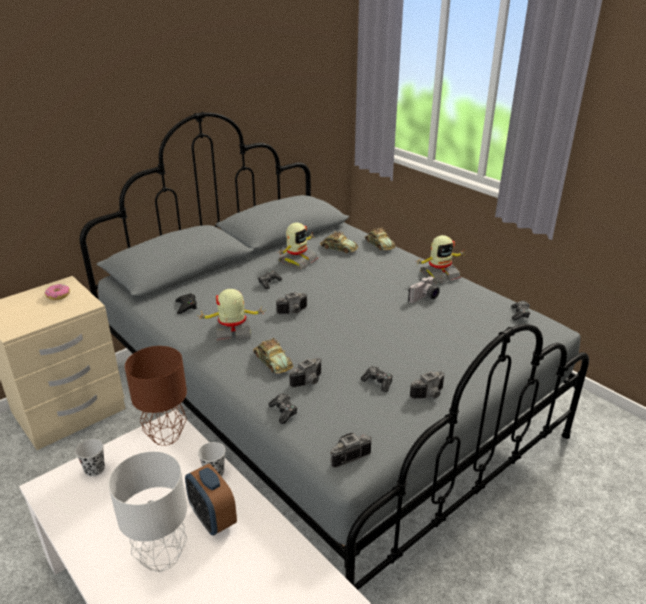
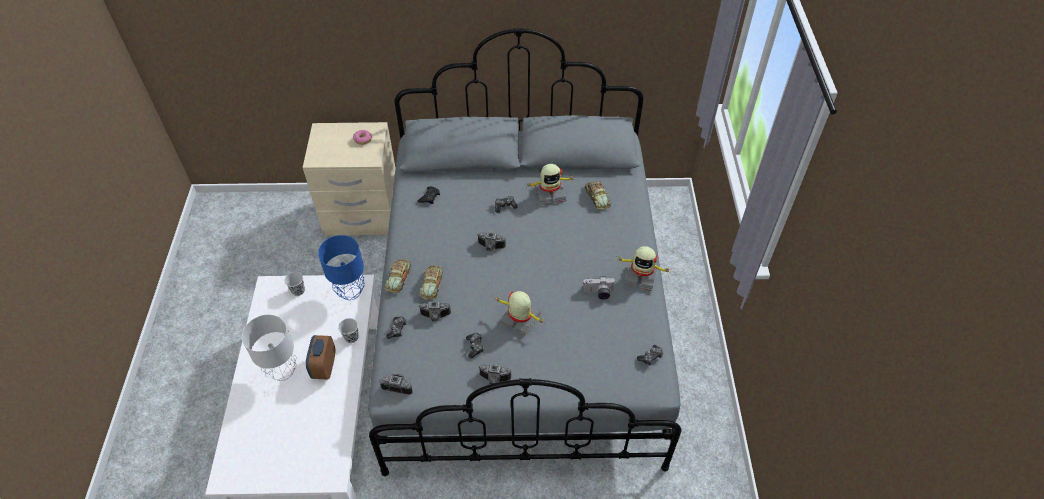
camera: 40 degrees right, 20 degrees up
brown table lamp [125,346,187,446] -> blue table lamp [318,235,365,300]
toy robot [199,289,264,342] -> toy robot moved to [496,291,546,336]
toy car [365,227,396,250] -> toy car moved to [385,260,412,293]

